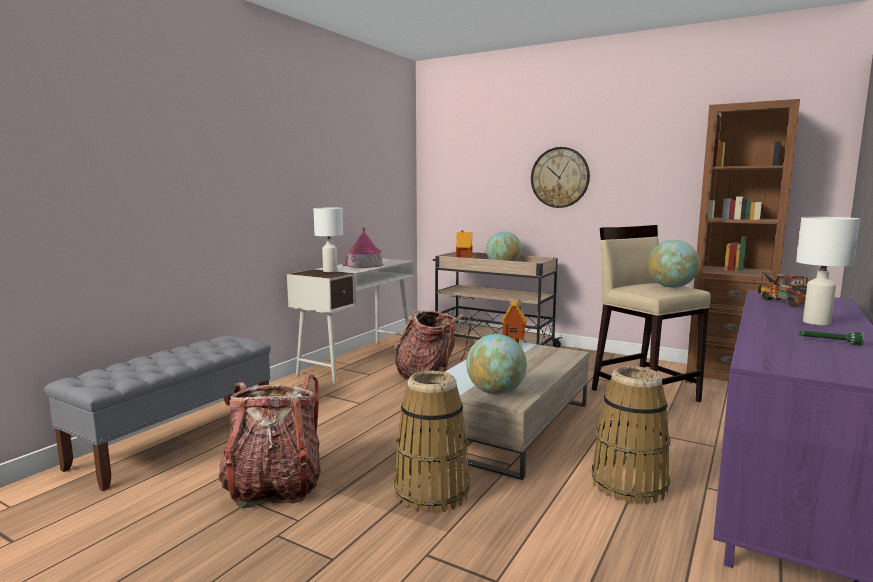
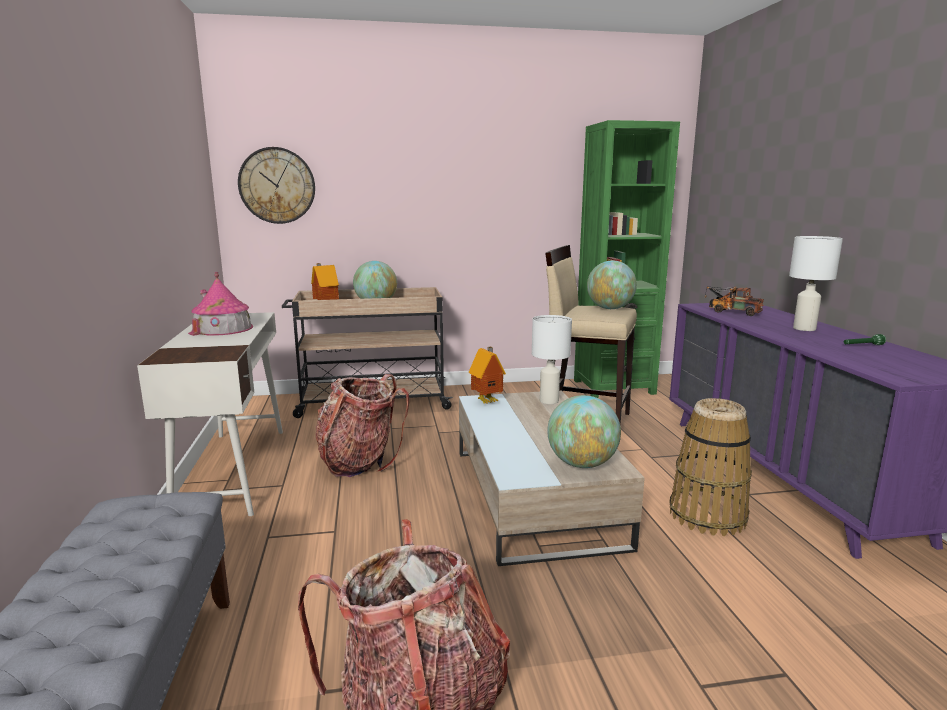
camera: 40 degrees left, 5 degrees up
white table lamp [313,208,343,272] -> white table lamp moved to [532,315,572,404]
basket [394,371,470,513] -> none
wall clock [531,147,590,208] -> wall clock moved to [238,147,315,224]
brown bookcase [686,99,800,383] -> green bookcase [574,120,680,398]

